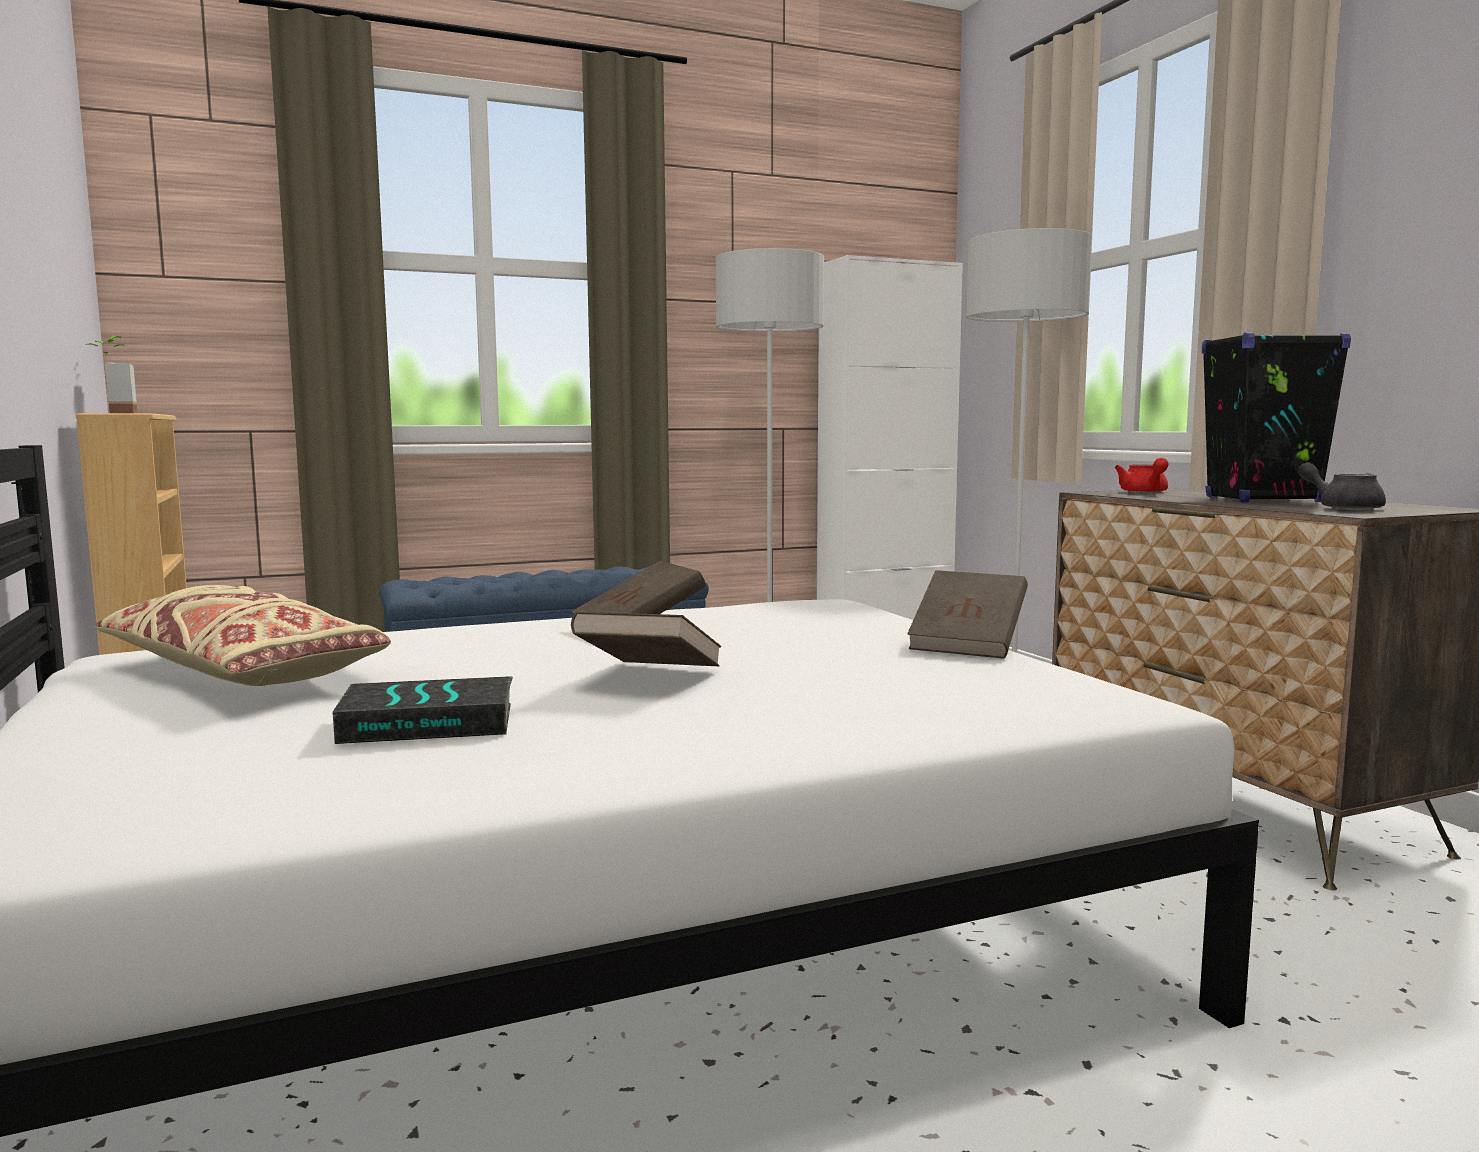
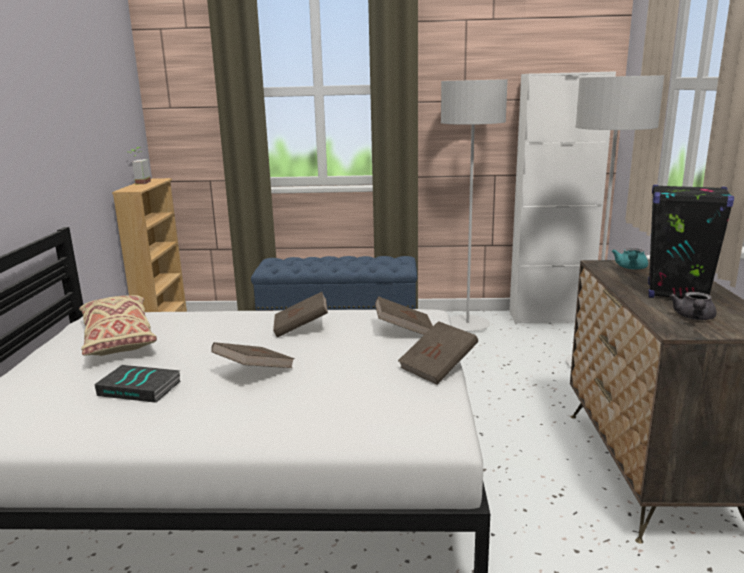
camera: 25 degrees right, 10 degrees up
red teapot [1115,457,1169,493] -> turquoise teapot [612,248,648,270]
grey teapot [1298,462,1386,510] -> grey teapot turned 150 degrees counterclockwise [669,292,717,320]
none -> brown book [375,296,433,335]

